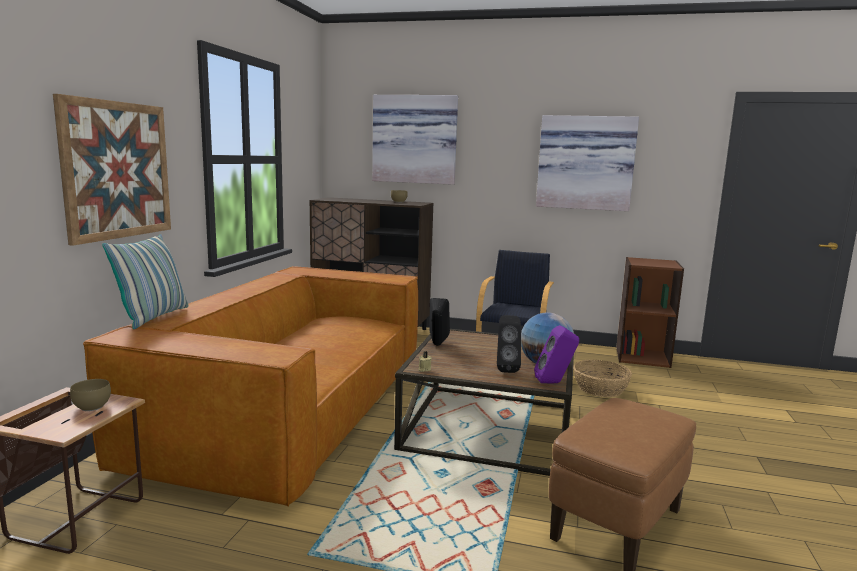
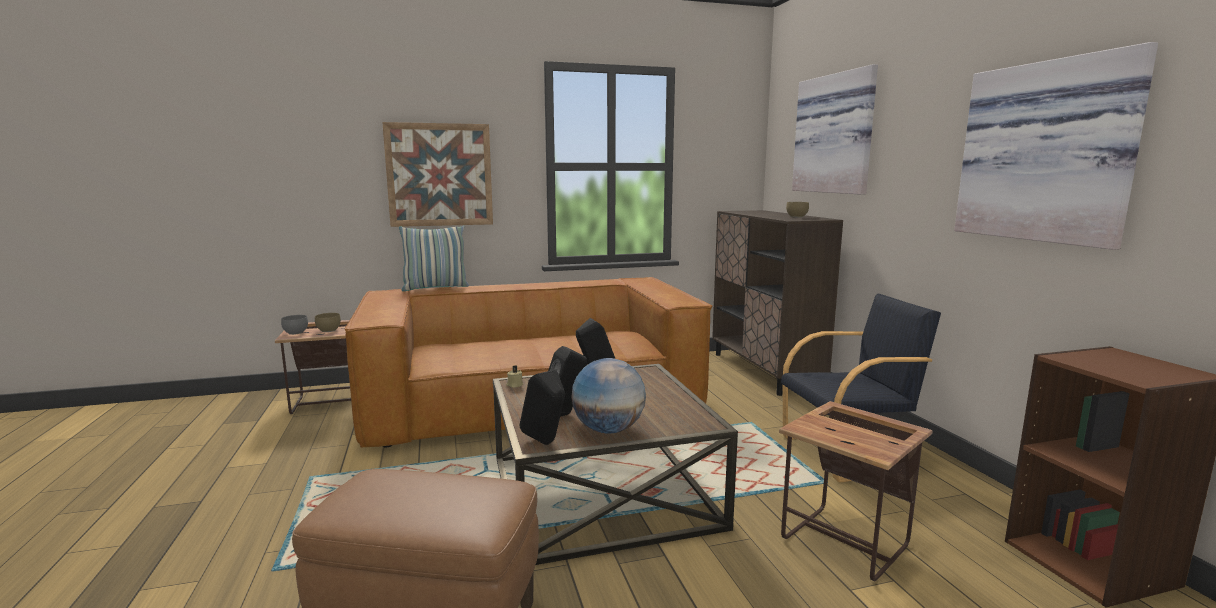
camera: 60 degrees right, 0 degrees up
purple speaker [534,325,579,384] -> black speaker [520,370,565,445]
basket [573,360,632,397] -> side table [779,401,932,582]
none -> grey bowl [281,315,308,335]

